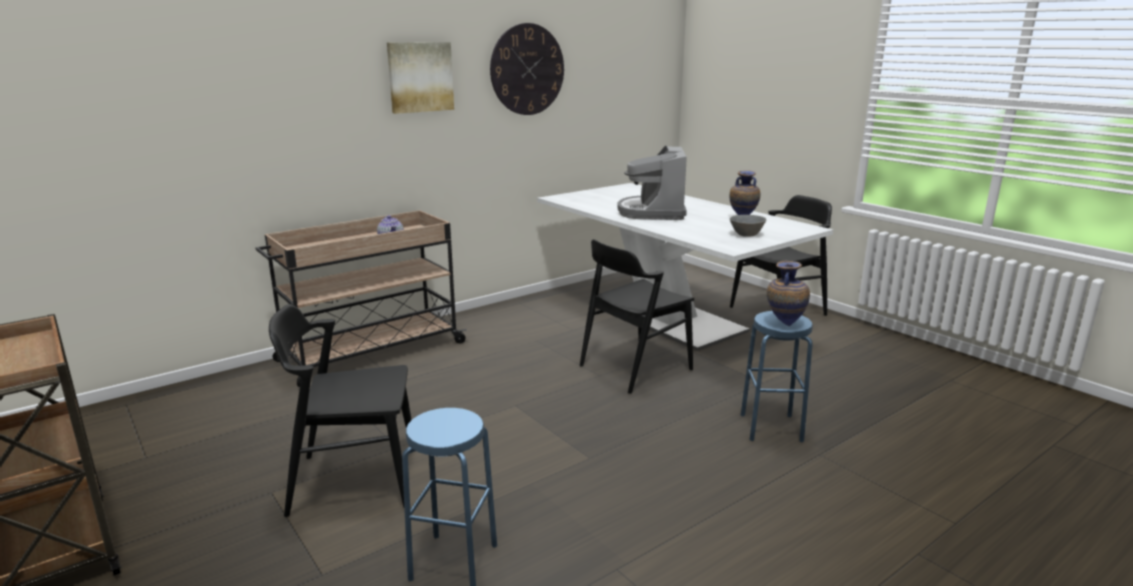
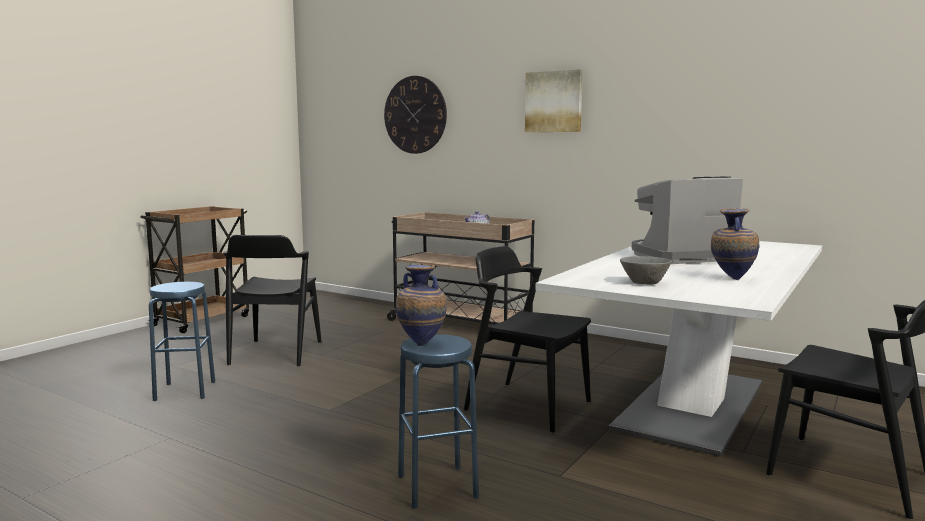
camera: 70 degrees right, 10 degrees down
black chair [269,304,412,517] -> black chair turned 150 degrees counterclockwise [223,235,321,367]
wall clock [490,23,564,115] -> wall clock moved to [384,76,447,154]

